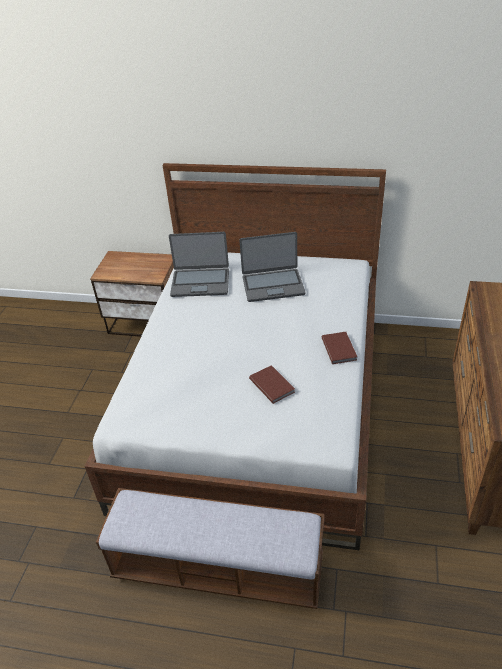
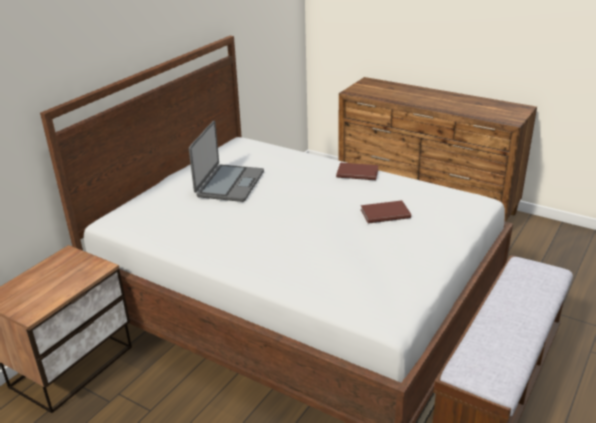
camera: 70 degrees left, 10 degrees down
laptop [169,232,229,297] -> none

